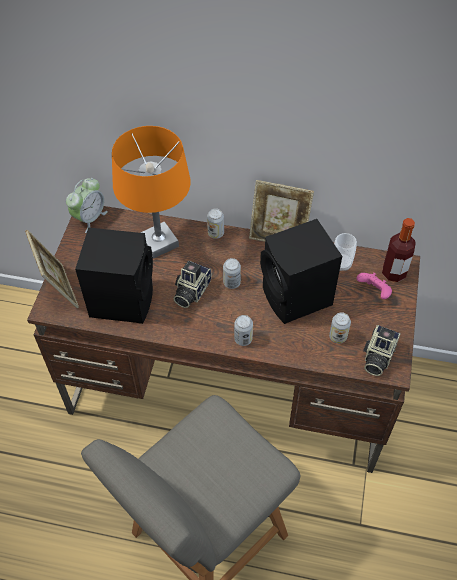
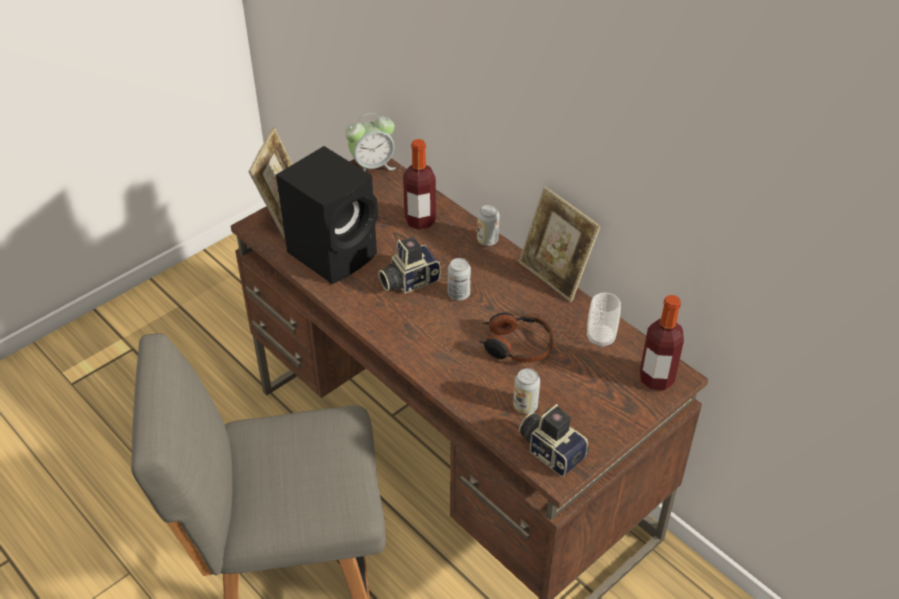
camera: 35 degrees right, 10 degrees down
orange table lamp [112,126,191,258] -> bottle [403,139,436,230]
can [234,315,253,346] -> none
black speaker [260,219,342,324] -> headphones [479,313,554,362]
pink game controller [356,272,392,299] -> none
camera [363,325,401,376] -> camera turned 75 degrees clockwise [519,404,590,477]

